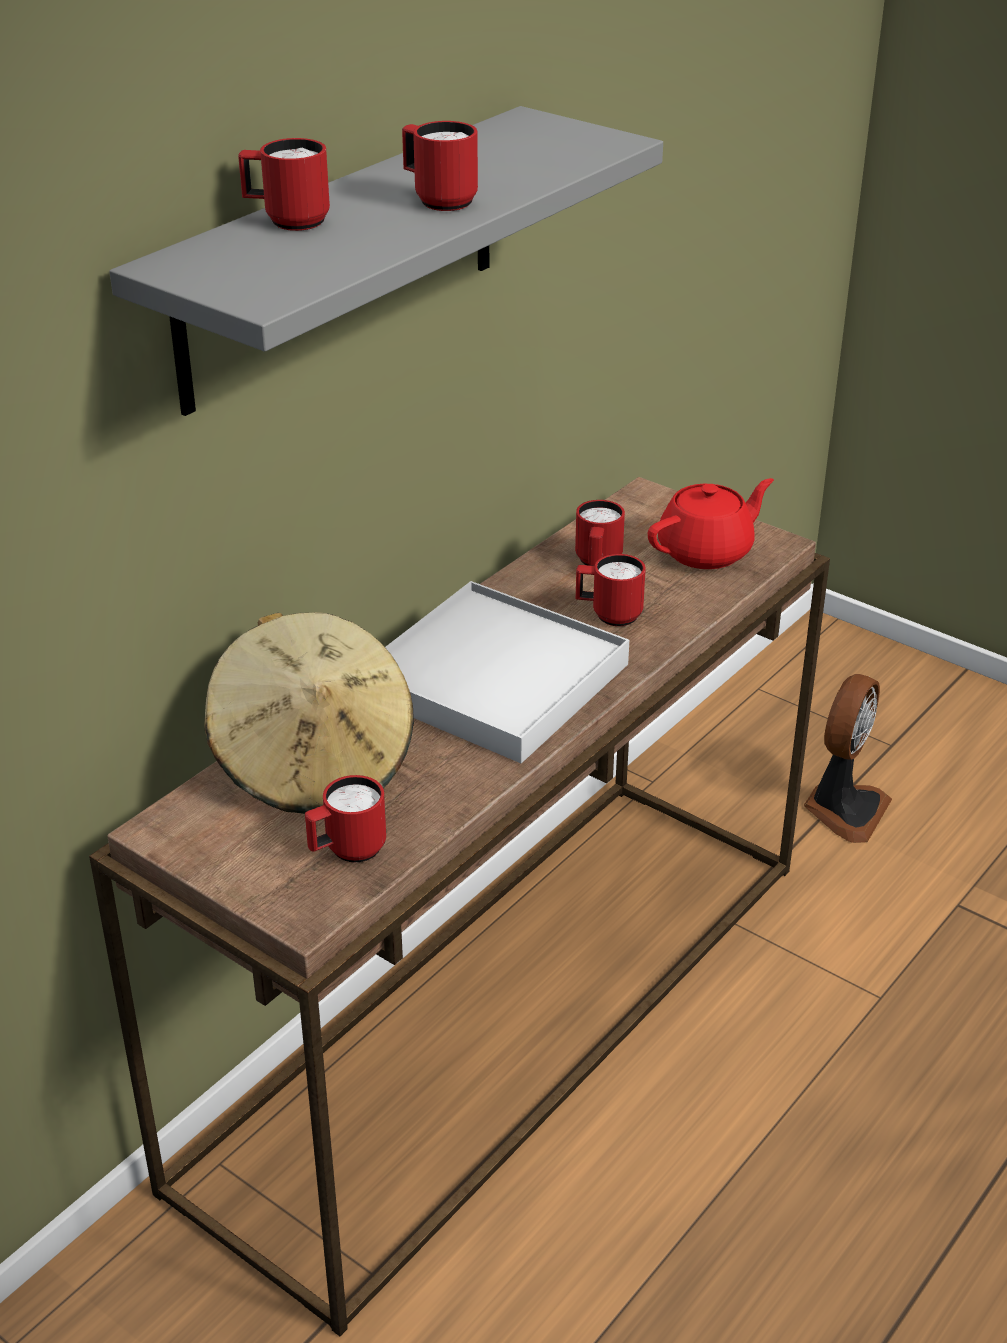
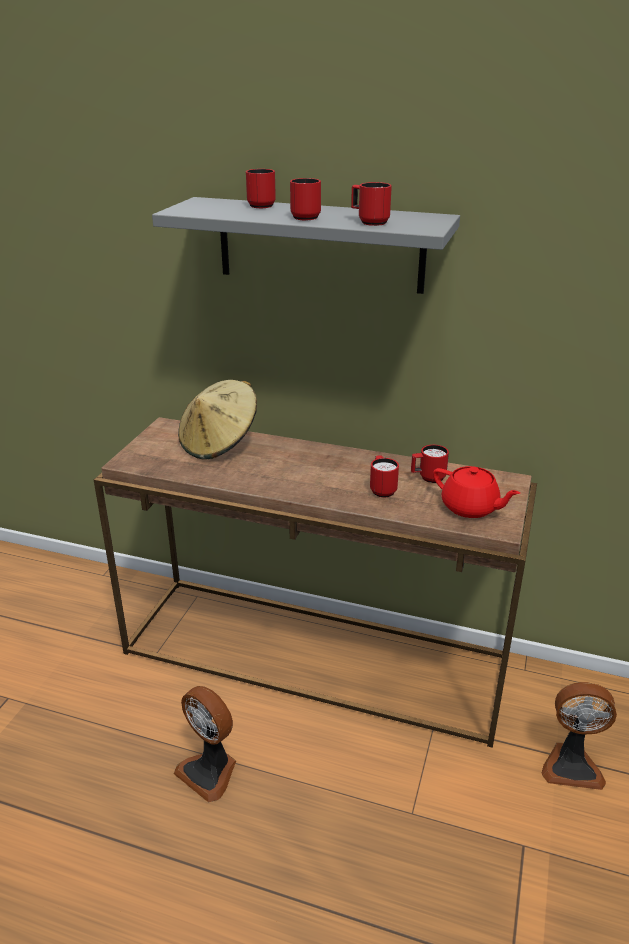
camera: 70 degrees right, 5 degrees down
red mug [305,775,386,862] -> red mug moved to [351,182,392,226]
white tray [385,581,629,763] -> none
none -> fan [174,686,236,802]

